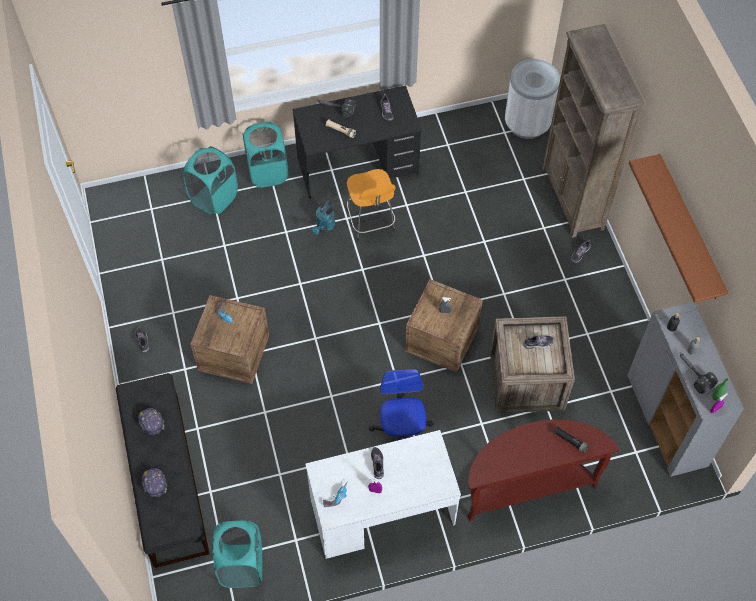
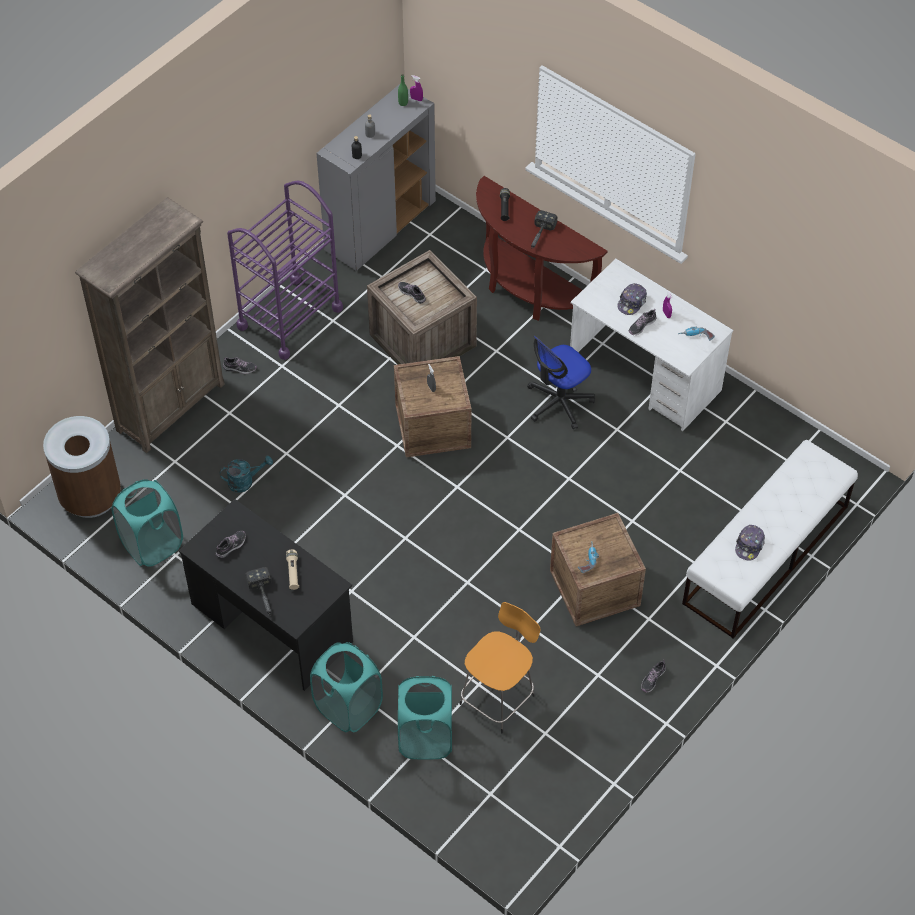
camera: 125 degrees left, 5 degrees down
black bench [116,373,210,568] -> white bench [682,440,858,639]
cap [141,468,167,497] -> cap moved to [617,283,647,315]
turquoise laundry basket [212,521,262,588] -> turquoise laundry basket moved to [112,479,183,567]
turquoise watering can [311,200,335,235] -> turquoise watering can moved to [219,456,273,493]
orange stool [346,169,396,241] -> orange stool moved to [459,602,540,733]
white trash can [505,59,560,139] -> brown trash can [43,416,121,518]
brown shelf [629,154,728,303] -> none
hammer [679,352,718,394] -> hammer moved to [531,210,557,249]
none -> purple cart [227,180,343,360]

